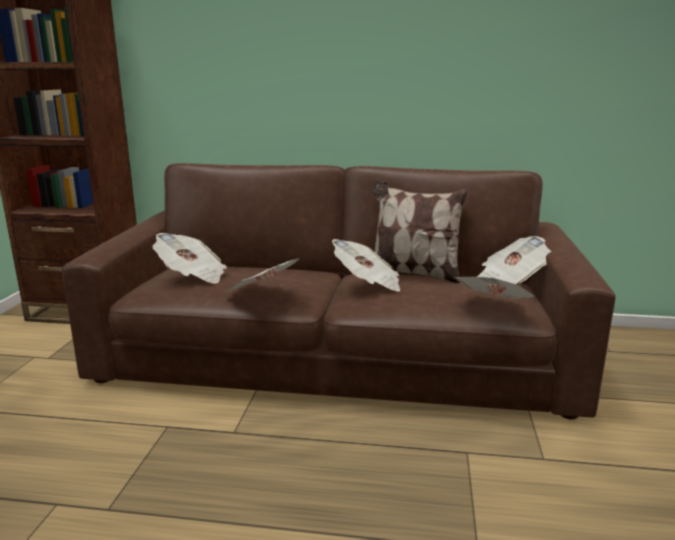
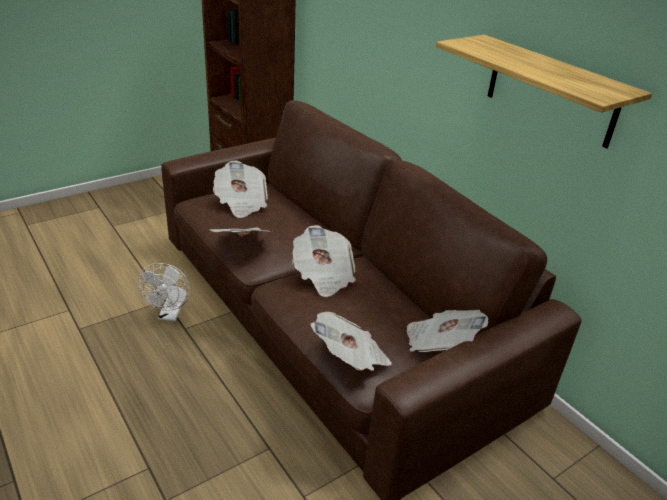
camera: 45 degrees right, 15 degrees up
pillow [373,181,468,283] -> none
none -> white fan [138,263,190,322]
none -> shelf [436,35,652,148]

